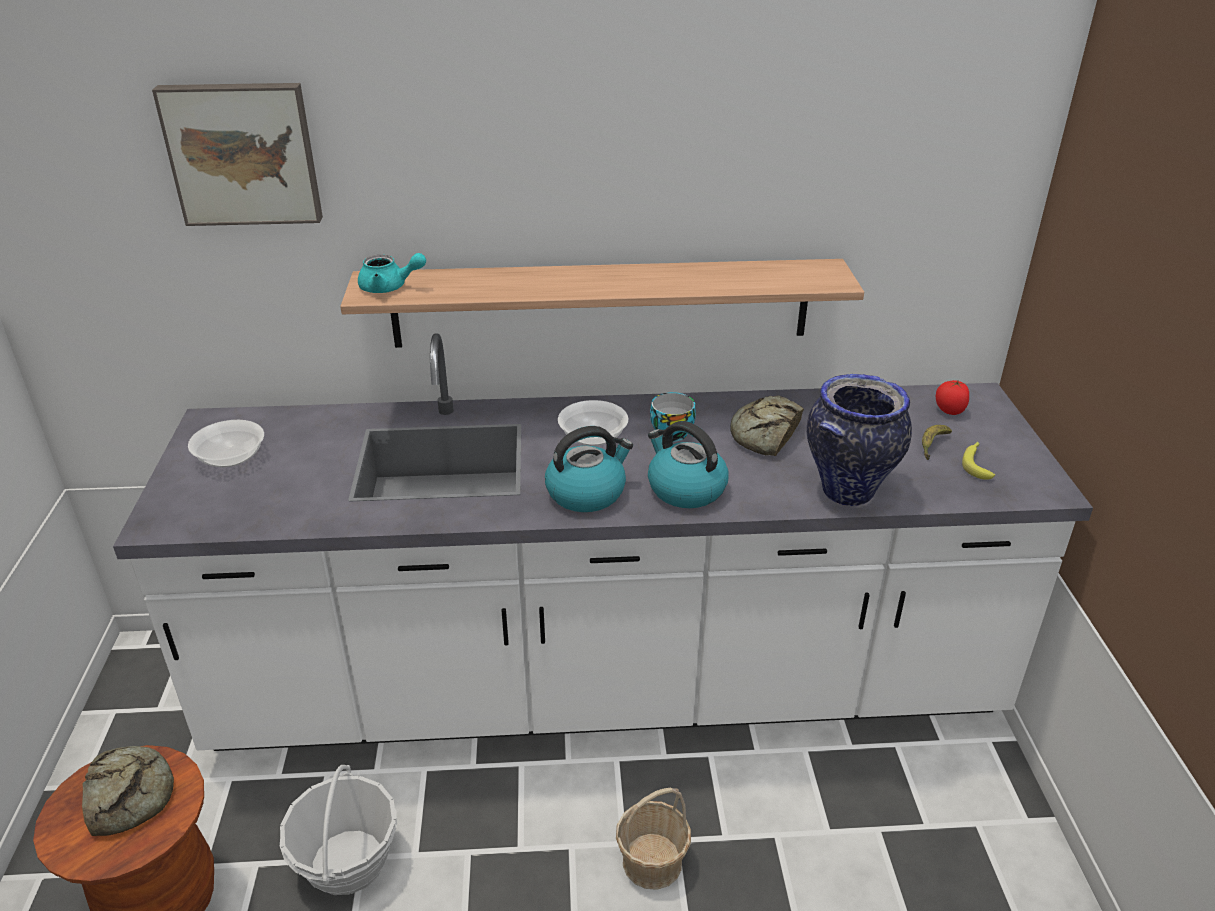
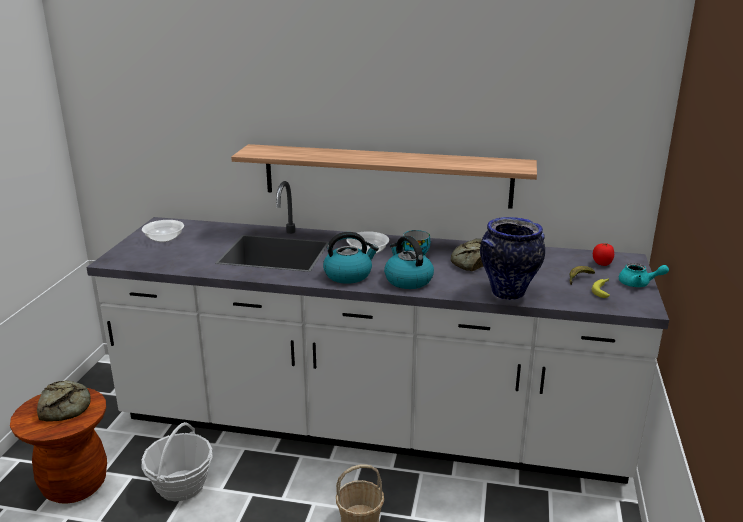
camera: 15 degrees right, 10 degrees down
picture [152,83,323,226] -> none
turquoise teapot [358,253,426,293] -> turquoise teapot moved to [619,263,669,287]

